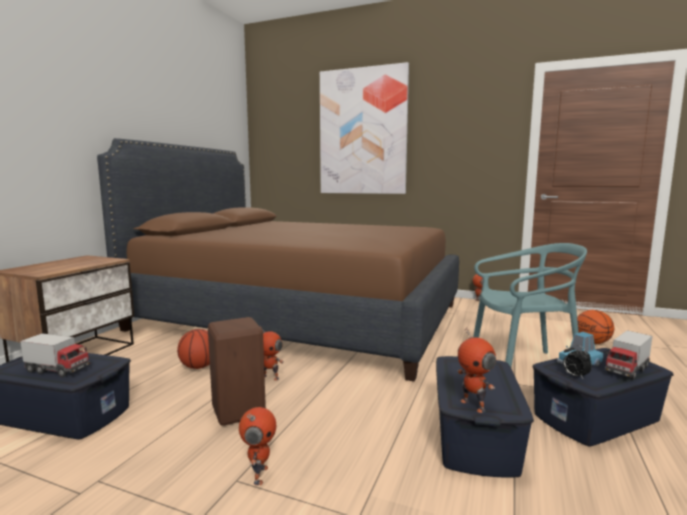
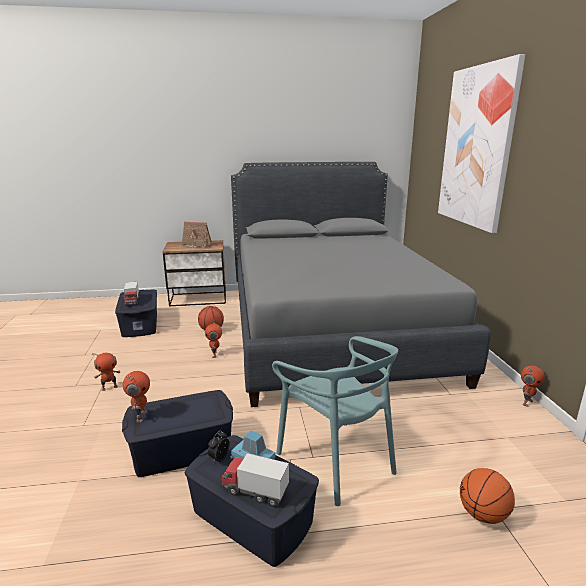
camera: 60 degrees right, 10 degrees up
brown bed [97,138,459,382] -> grey bed [231,162,491,407]
brown stool [208,317,266,426] -> none
toy robot [458,328,496,413] -> toy robot turned 150 degrees clockwise [123,371,150,423]
none -> toy house [182,222,214,248]

